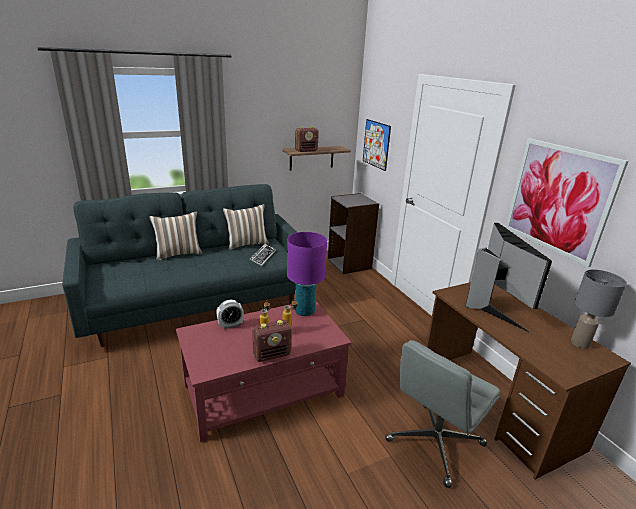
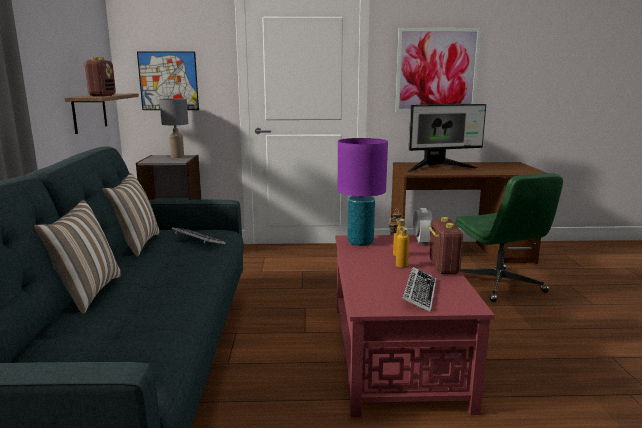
camera: 65 degrees left, 10 degrees down
alarm clock [216,300,244,329] -> alarm clock moved to [413,208,433,244]
grey office chair [385,340,500,488] -> green office chair [455,173,563,302]
monitor [465,223,552,332] -> monitor turned 150 degrees clockwise [407,104,486,173]
grey table lamp [571,269,627,349] -> grey table lamp moved to [159,99,188,158]
none -> keyboard [402,267,436,313]

